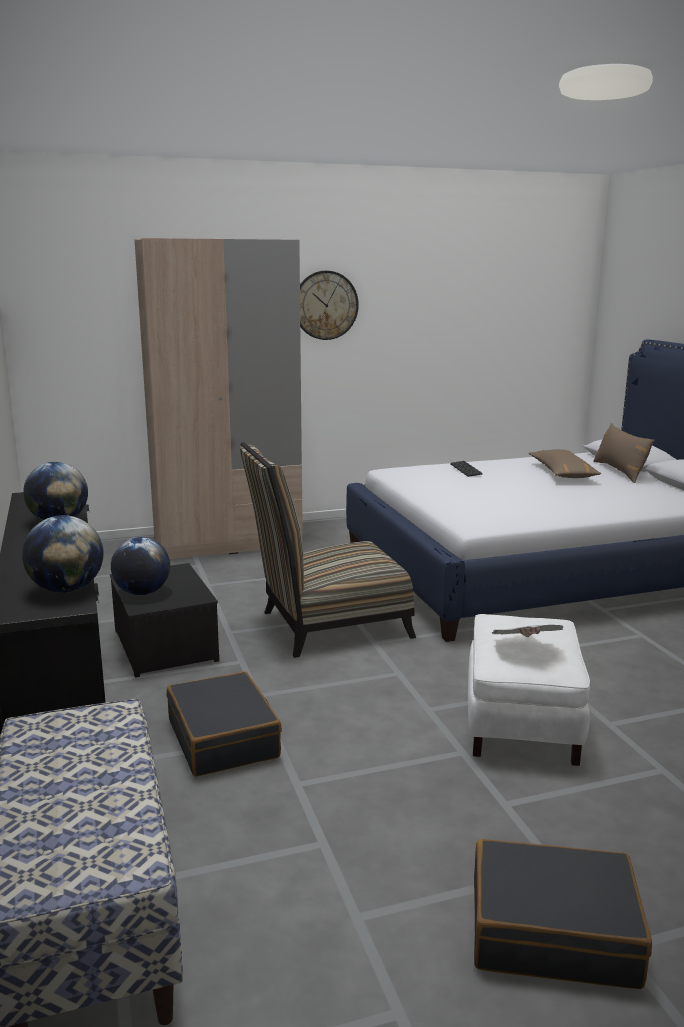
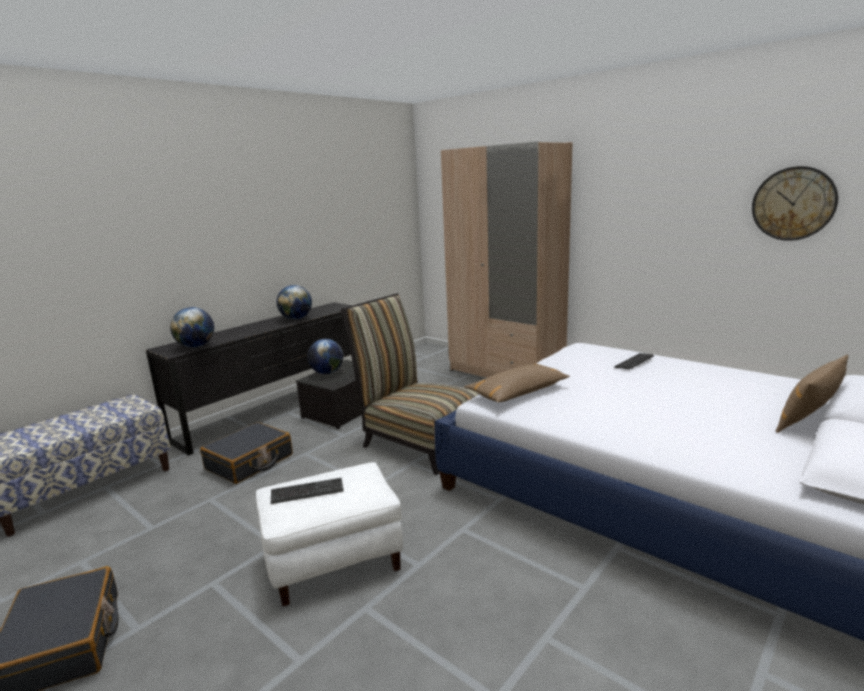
camera: 60 degrees right, 0 degrees up
wall clock [300,271,359,340] -> wall clock moved to [752,166,838,241]
newspaper [492,625,563,637] -> keyboard [271,478,344,504]
brown pillow [528,449,601,478] -> brown pillow moved to [464,363,570,402]

